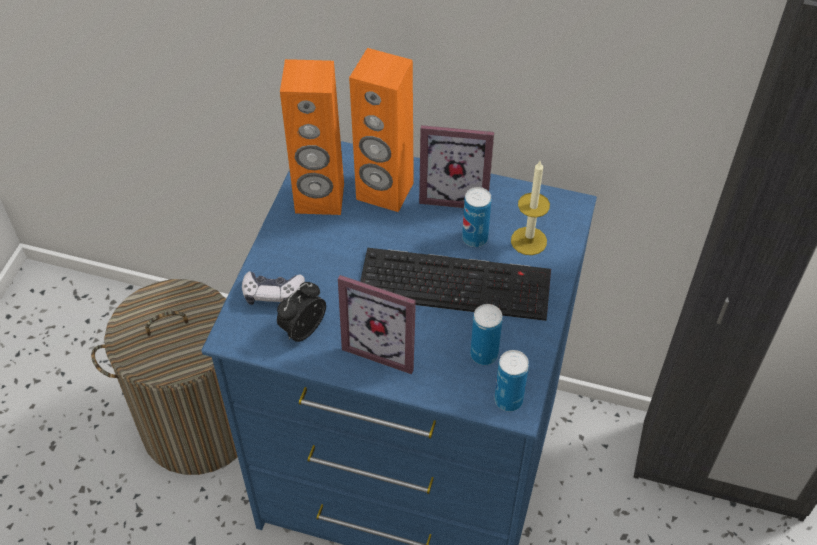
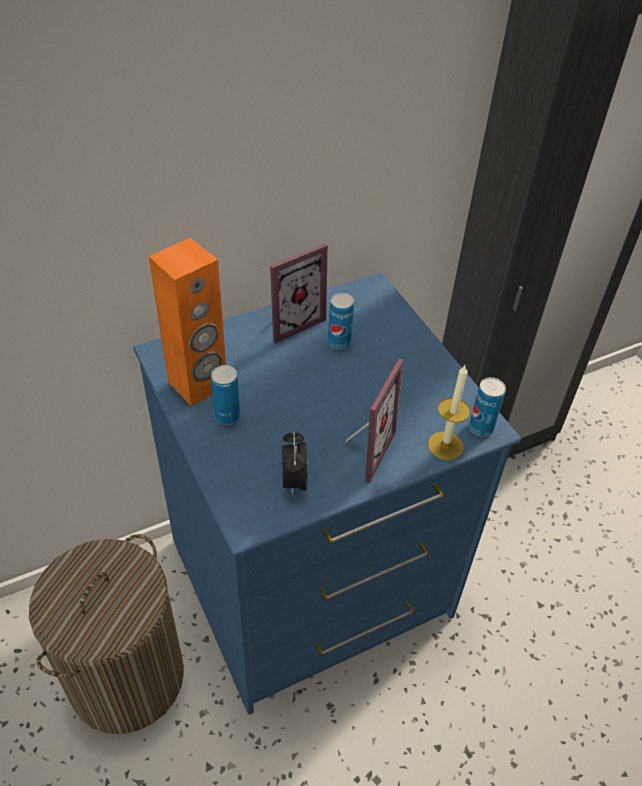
camera: 45 degrees left, 5 degrees down
game controller [242,271,305,305] -> none
picture frame [338,275,416,374] -> picture frame turned 45 degrees counterclockwise [344,358,403,483]
orange speaker [349,48,414,212] -> none
keyboard [360,248,551,321] -> none
can [470,304,503,365] -> can moved to [211,365,240,425]
candle [511,161,550,255] -> candle moved to [428,365,470,460]

